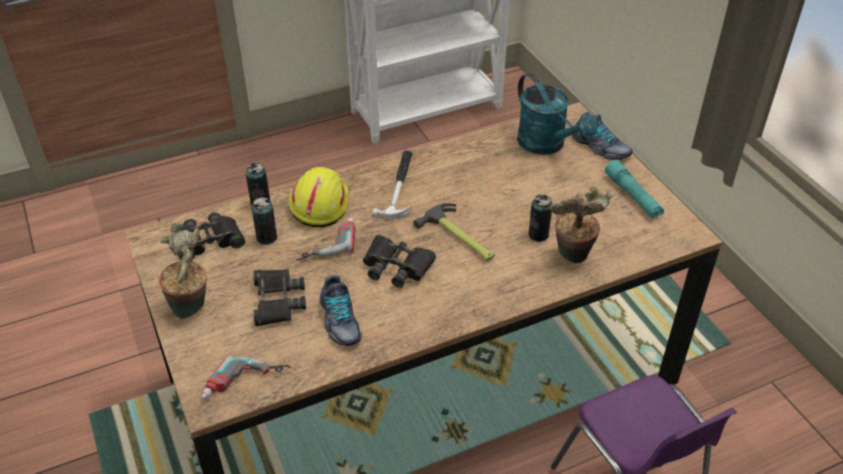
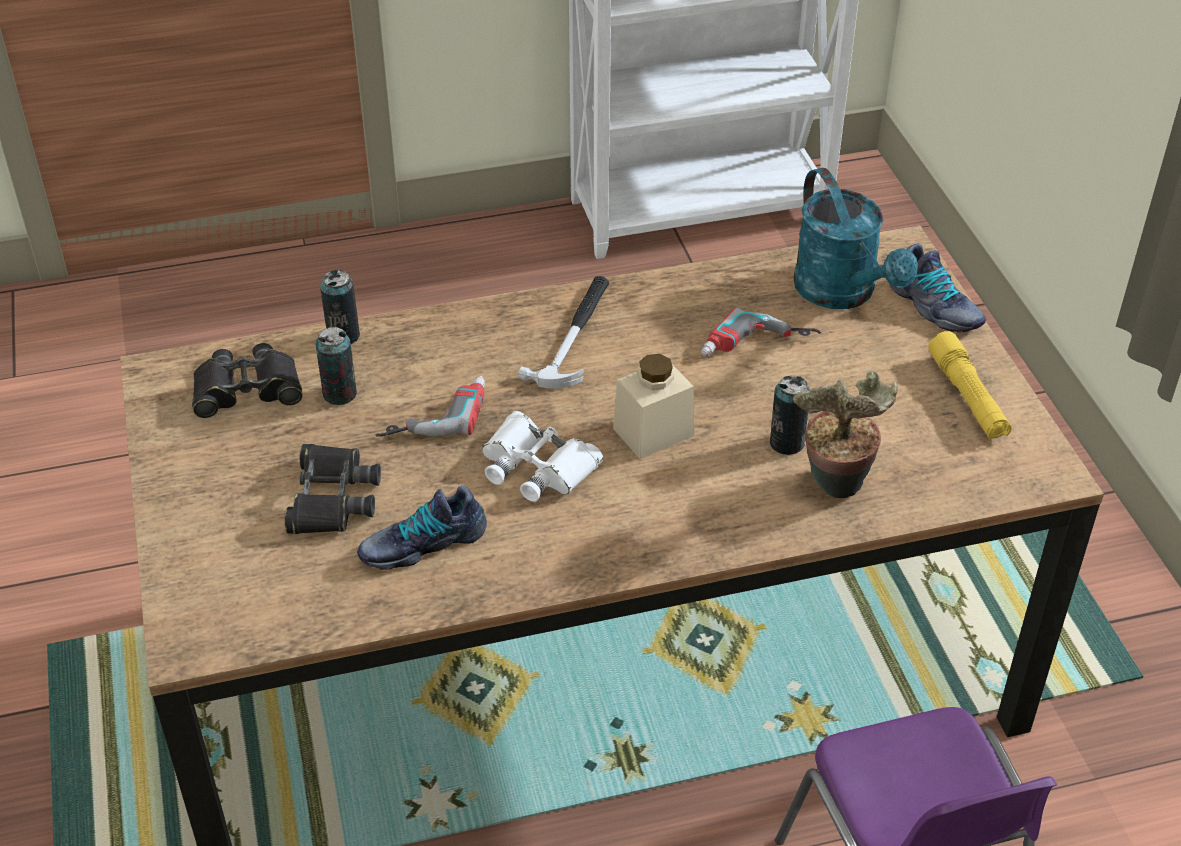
camera: 10 degrees right, 0 degrees up
potted plant [158,222,207,319] -> none
power drill [201,354,291,400] -> power drill moved to [701,307,821,356]
yellow hard hat [289,167,349,227] -> none
shoe [320,275,362,346] -> shoe turned 75 degrees clockwise [357,486,487,570]
black binoculars [363,235,436,288] -> white binoculars [482,411,603,502]
hammer [413,203,495,261] -> beige jar [613,354,694,459]
turquoise flashlight [605,160,664,218] -> yellow flashlight [928,331,1012,439]

